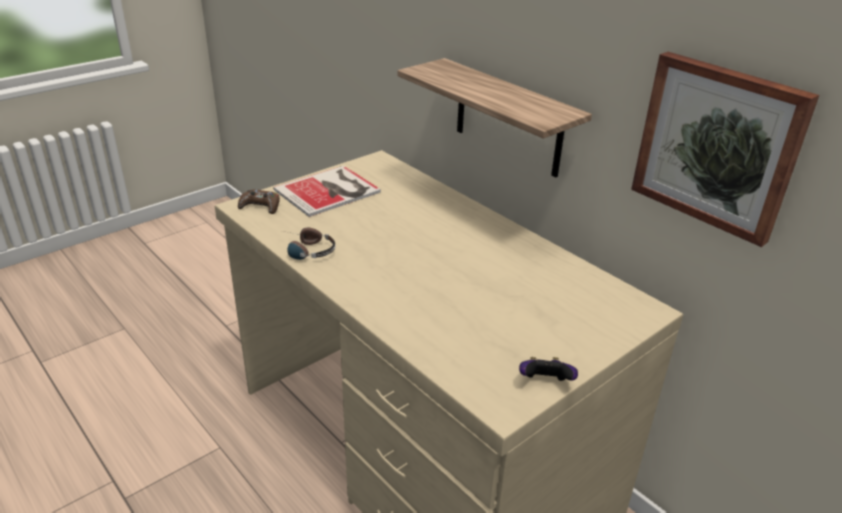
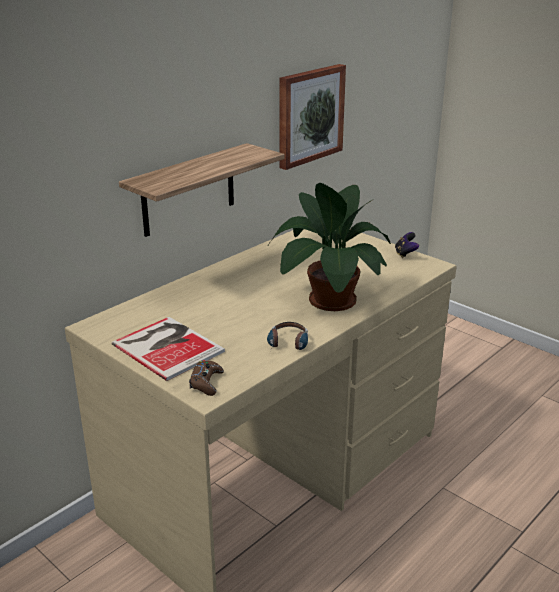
camera: 95 degrees left, 5 degrees down
none -> potted plant [267,183,391,311]

